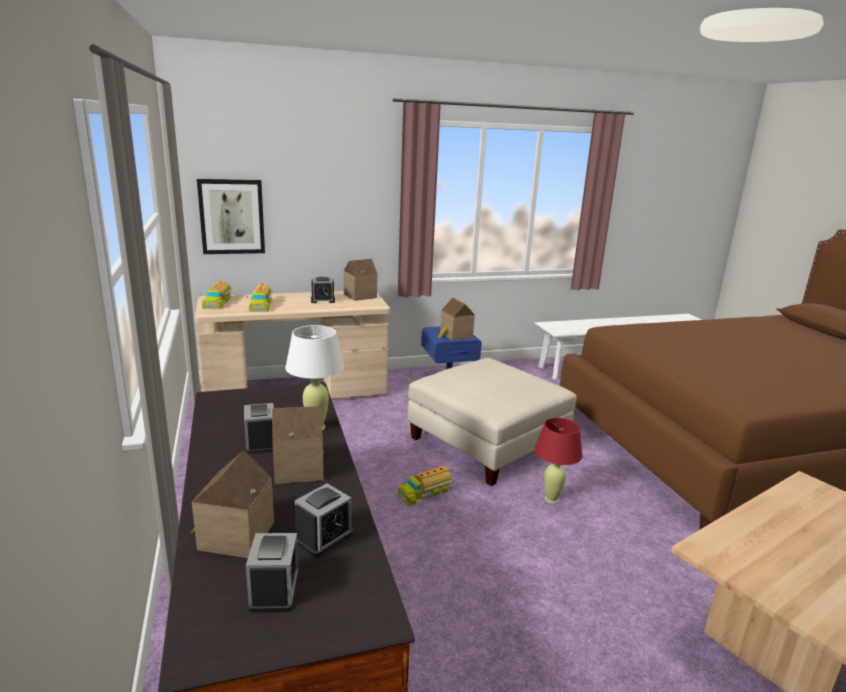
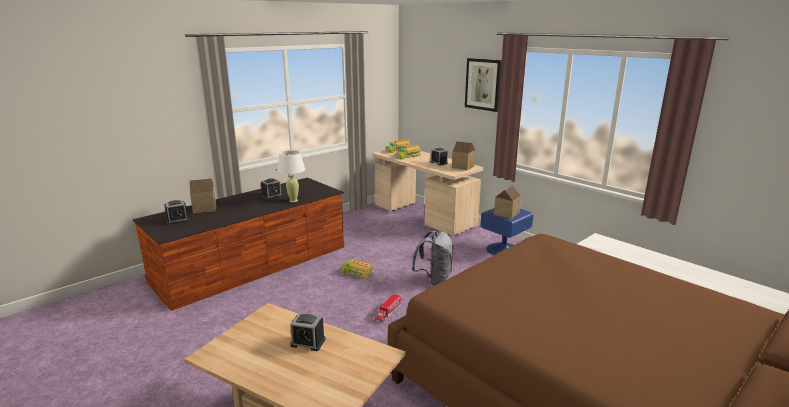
camera: 65 degrees right, 0 degrees up
picture [197,179,265,254] -> picture moved to [465,58,502,112]
toy house [272,406,324,484] -> none
alarm clock [295,483,354,557] -> alarm clock moved to [290,312,326,351]
beige ottoman [408,358,577,486] -> grey backpack [412,231,453,286]
red table lamp [535,418,583,504] -> toy truck [375,294,401,322]

